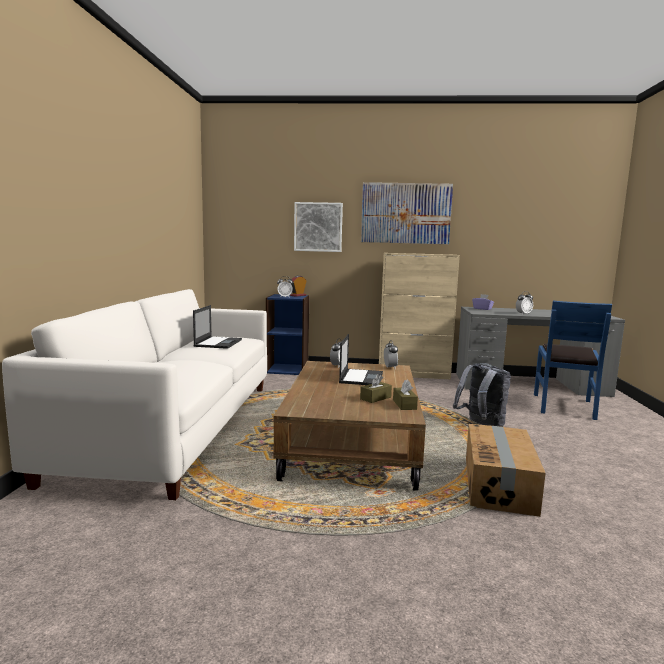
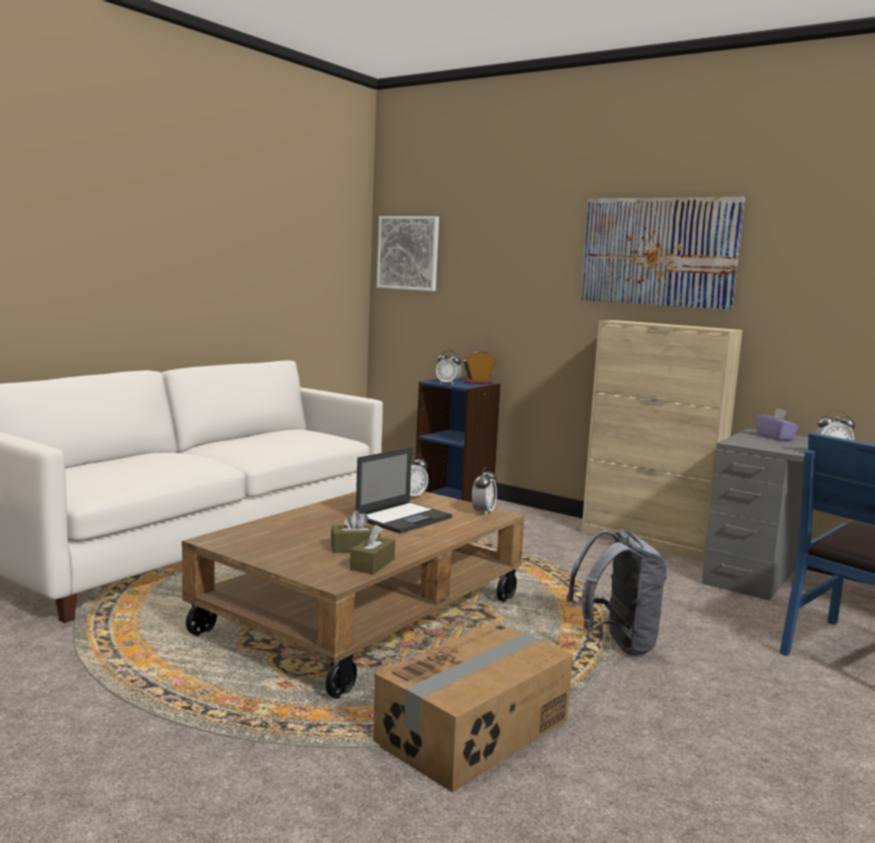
camera: 30 degrees right, 0 degrees up
laptop [193,305,242,349] -> none
picture [294,202,343,252] -> picture moved to [377,216,439,291]

